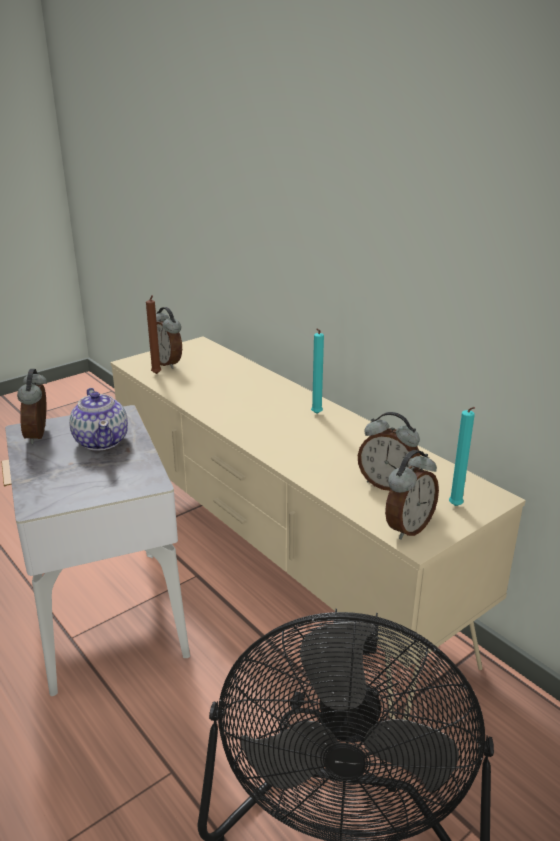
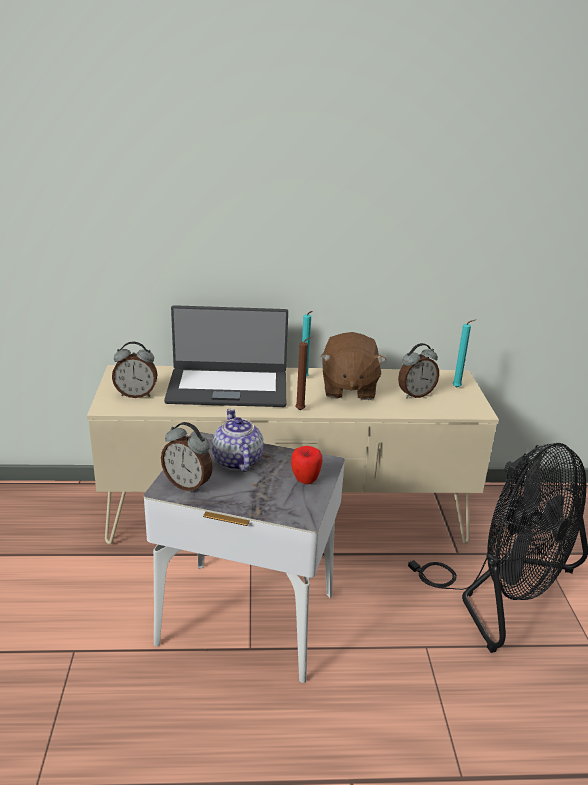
camera: 55 degrees left, 0 degrees up
teapot [69,388,128,451] -> teapot turned 120 degrees counterclockwise [212,409,264,472]
brown candle [146,295,162,374] -> brown candle moved to [295,337,313,410]
alarm clock [385,450,439,540] -> none
none -> laptop [164,305,288,407]
none -> apple [291,446,322,484]
none -> brown plush toy [321,332,386,400]

